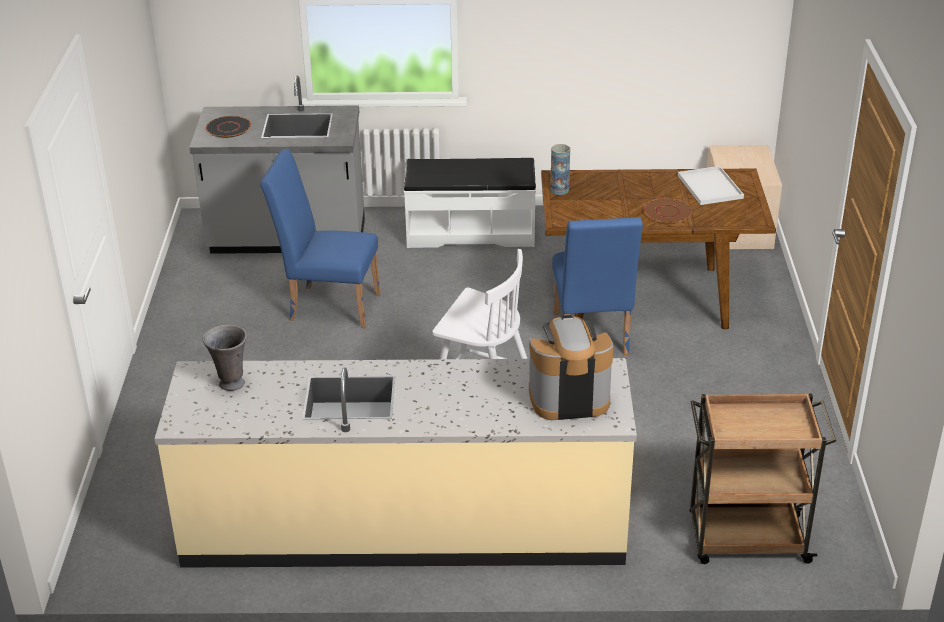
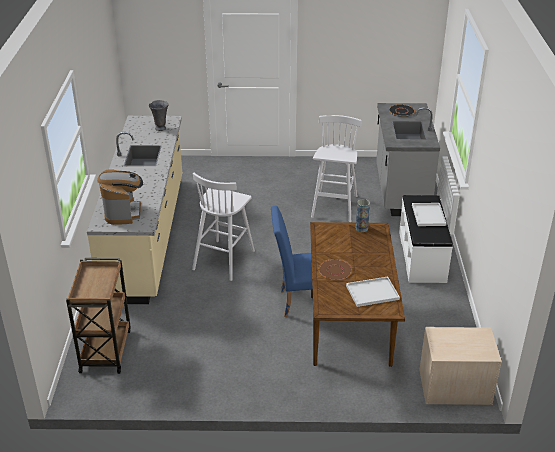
camera: 90 degrees right, 0 degrees up
blue chair [260,149,380,328] -> white stool [311,115,362,222]
none -> white tray [412,203,447,226]

